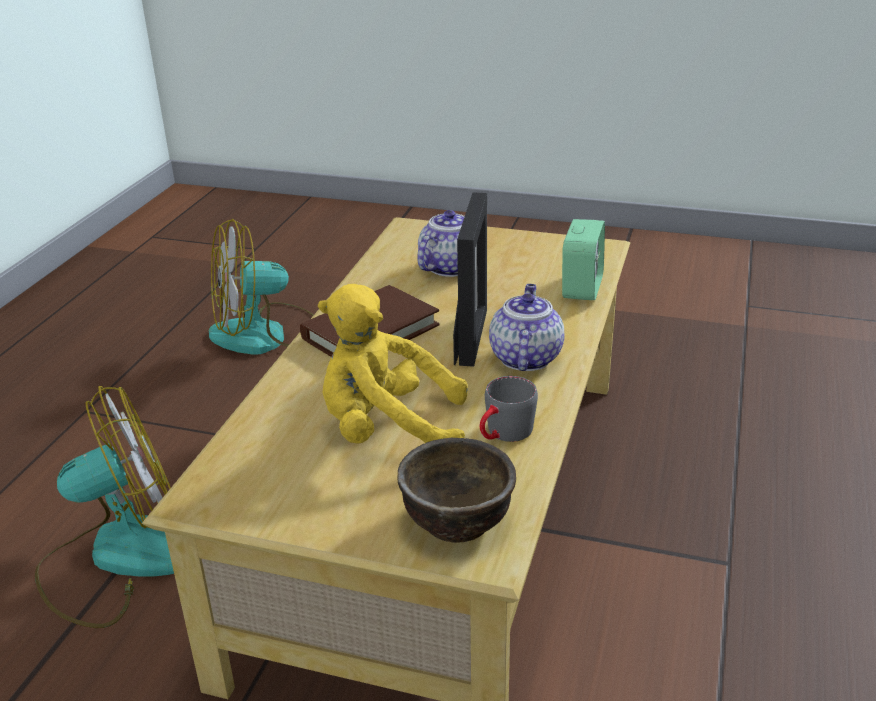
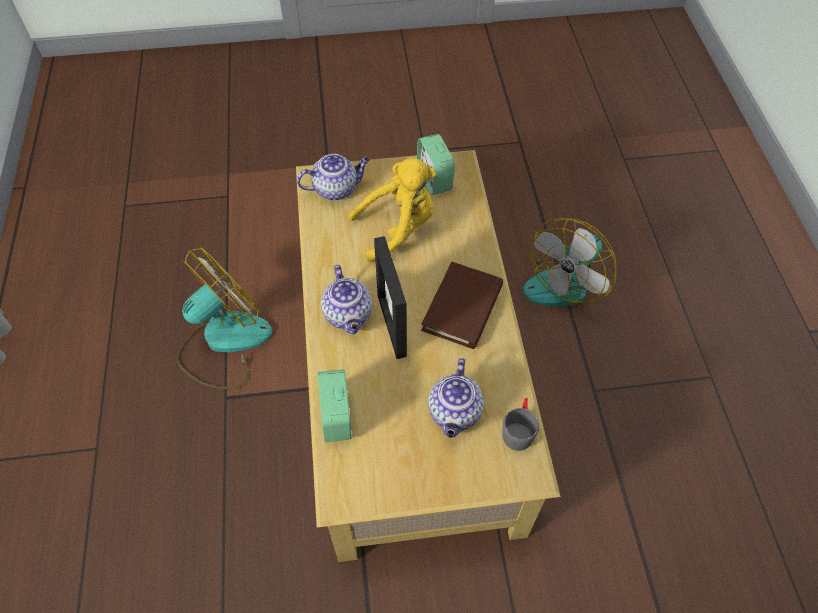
camera: 155 degrees right, 25 degrees up
fan [209,219,314,355] -> fan moved to [177,248,272,389]
brown bowl [398,438,516,543] -> teapot [297,154,370,201]
grey mug [480,376,538,442] -> grey mug moved to [502,398,539,451]
none -> alarm clock [417,134,455,195]

